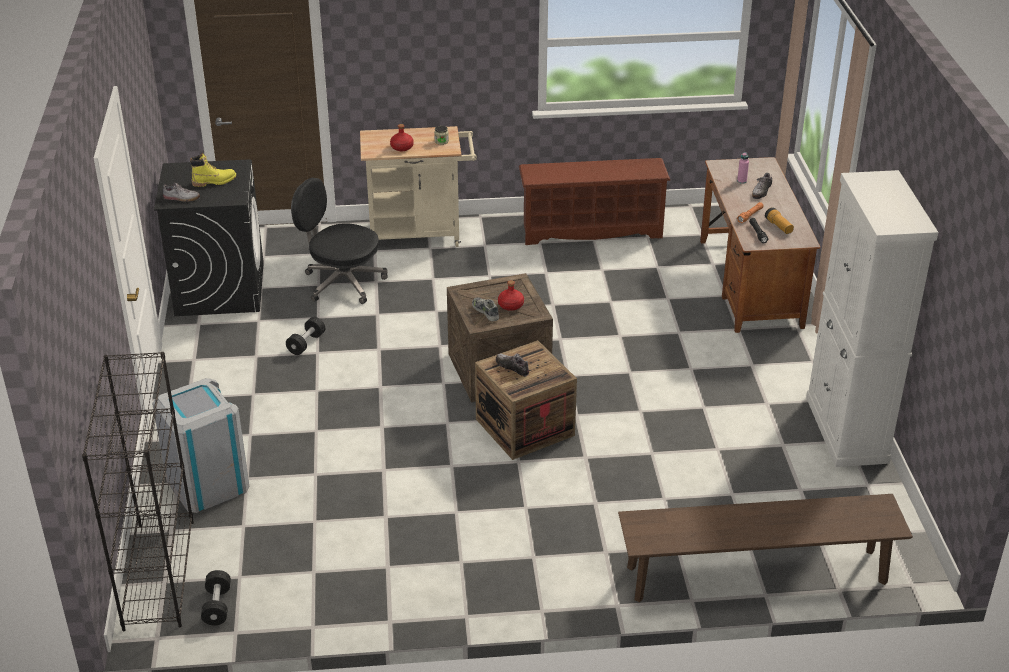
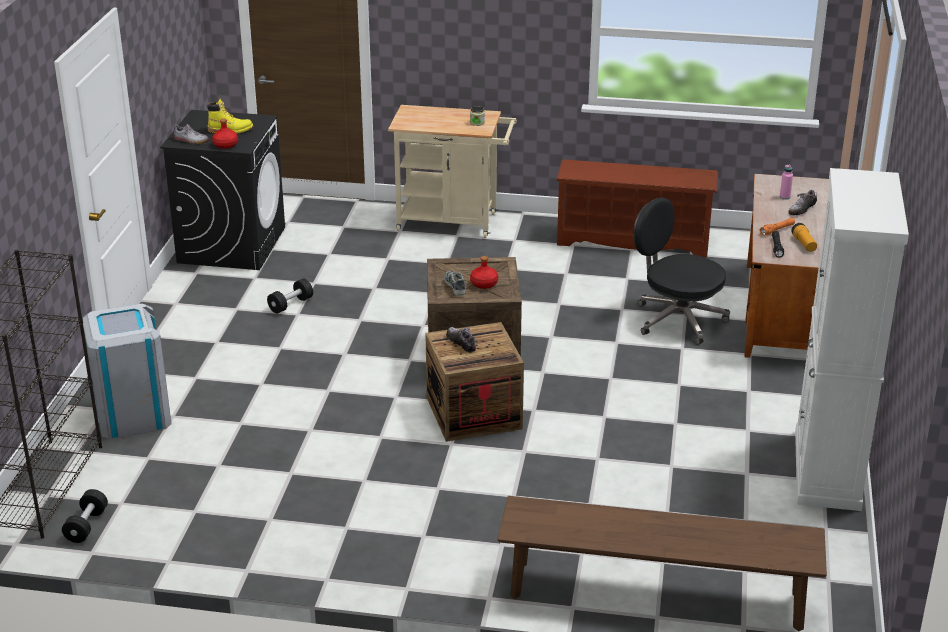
camera: 15 degrees right, 5 degrees down
black office chair [291,178,388,304] -> black office chair moved to [634,198,730,345]
red bottle [390,124,414,151] -> red bottle moved to [212,119,238,149]

